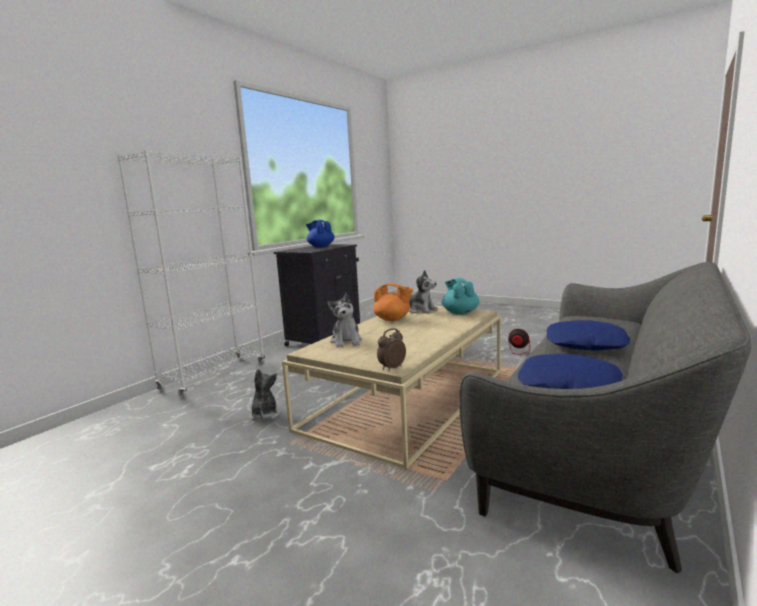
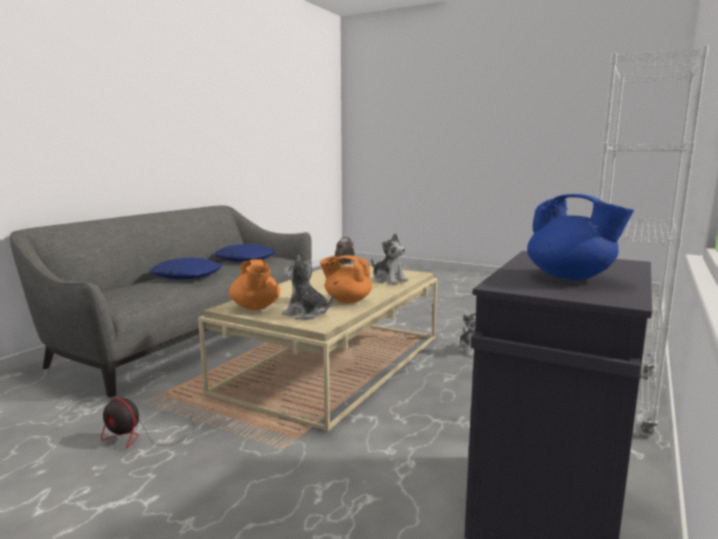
camera: 175 degrees right, 0 degrees up
plush toy [327,293,362,348] -> plush toy turned 150 degrees clockwise [371,234,408,285]
turquoise teapot [442,278,479,315] -> orange teapot [229,259,280,310]

